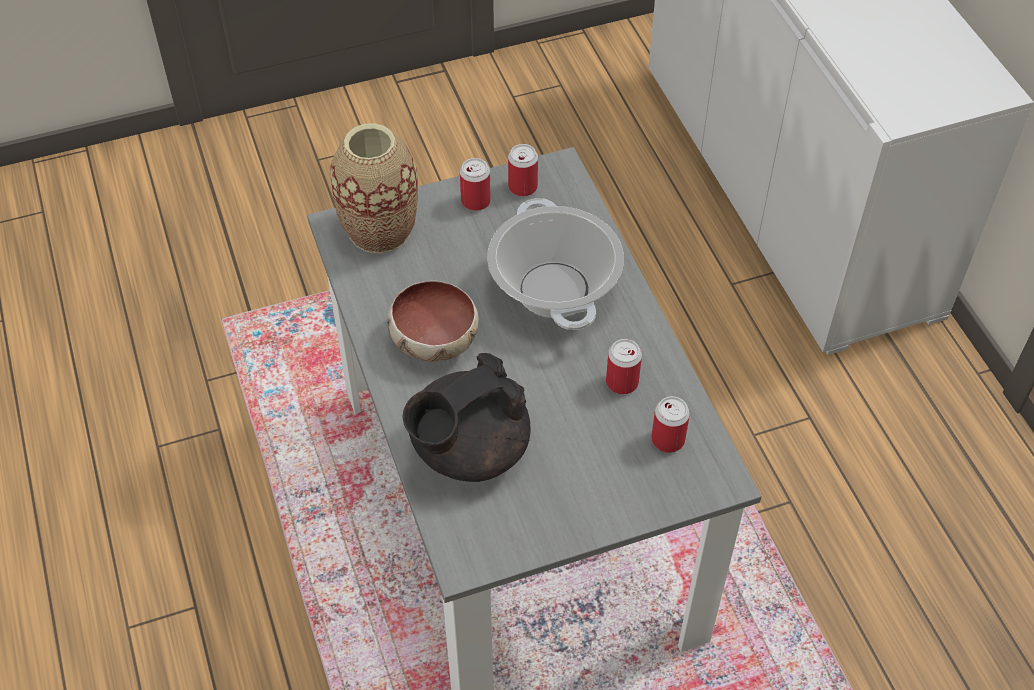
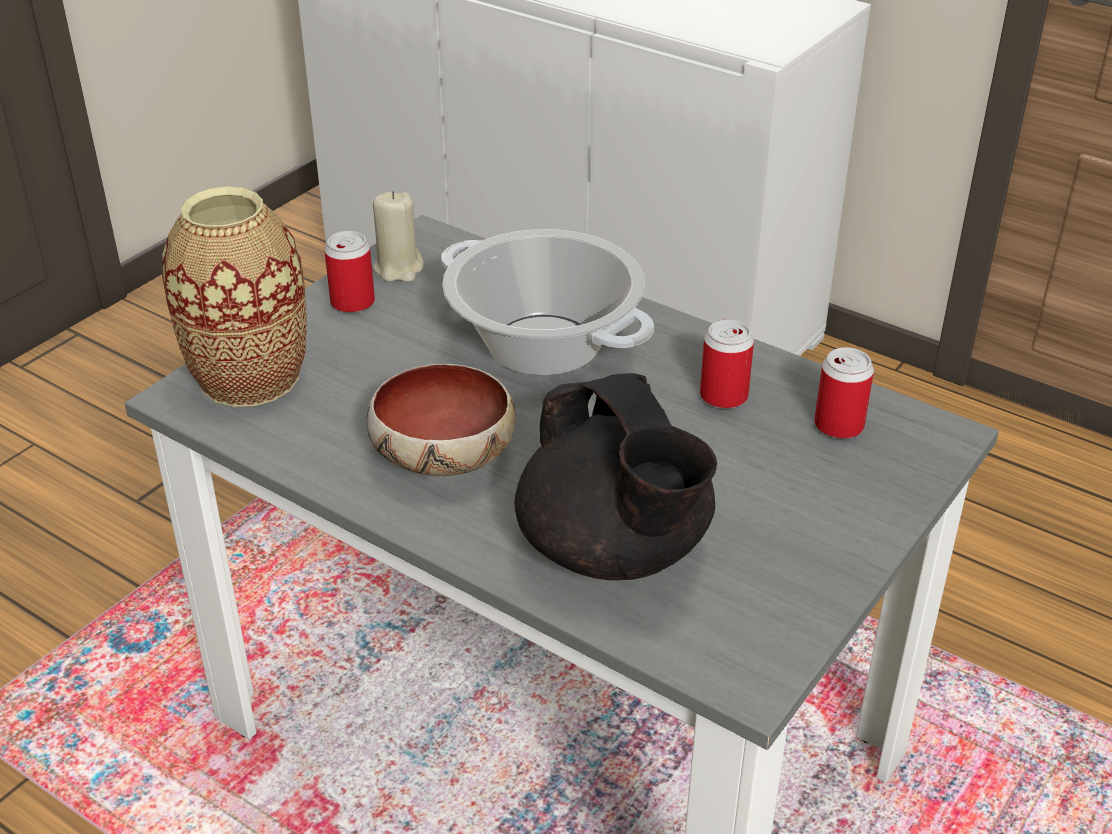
camera: 35 degrees left, 15 degrees down
black teapot [402,353,531,482] -> black teapot turned 45 degrees counterclockwise [514,373,717,580]
can [508,144,538,197] -> beige candle [373,191,424,282]

